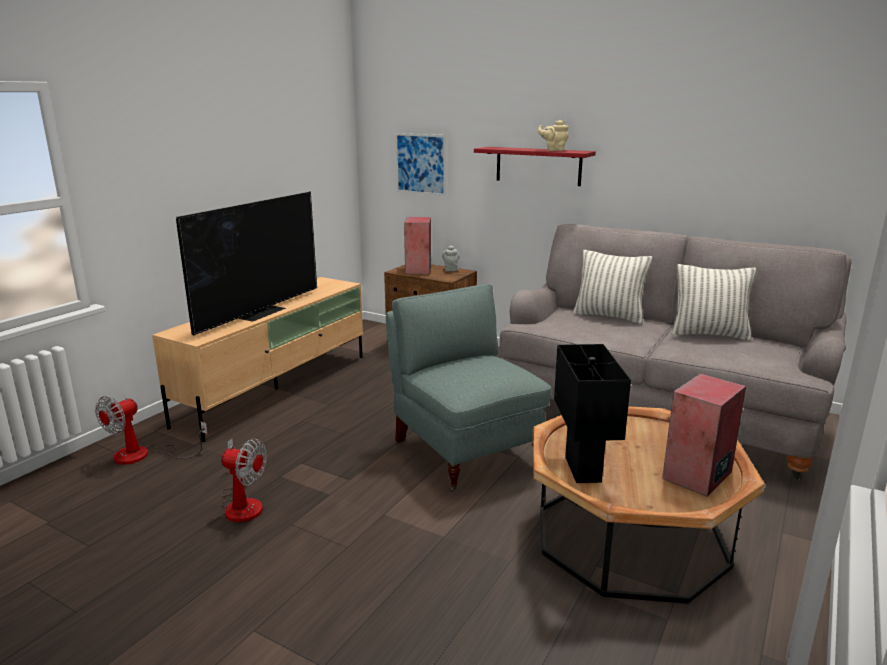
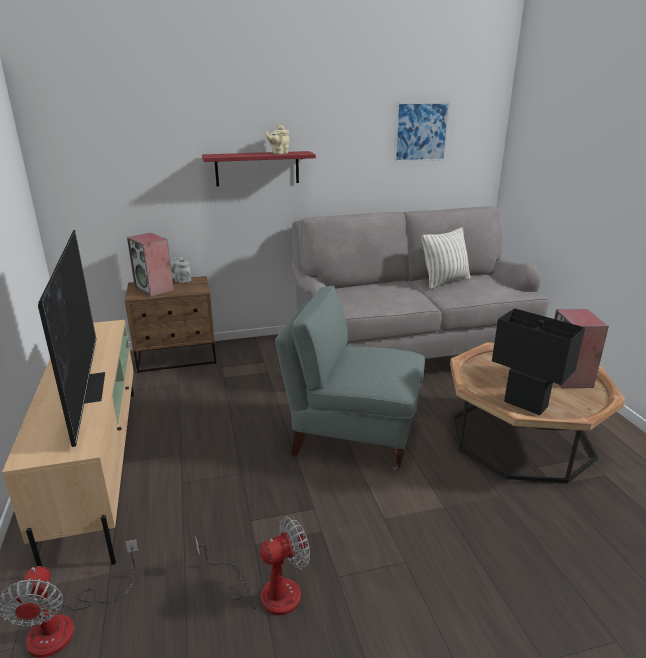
camera: 45 degrees left, 5 degrees up
picture [395,133,446,196] -> picture moved to [394,101,450,162]
pillow [573,250,652,324] -> none

